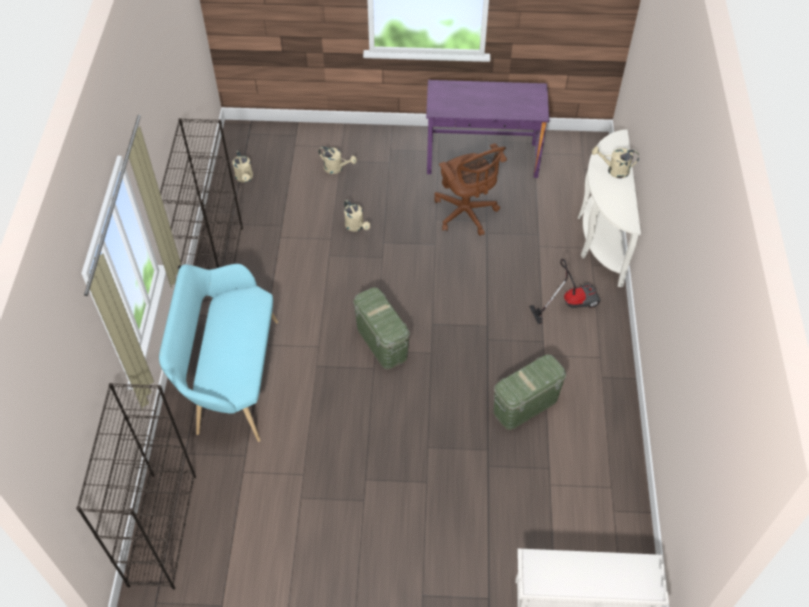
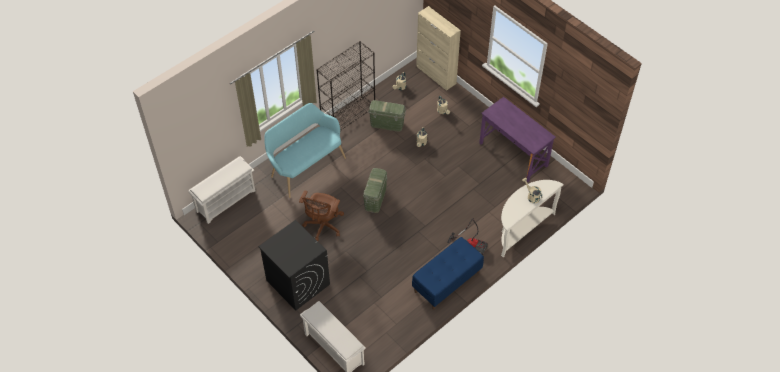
camera: 45 degrees right, 0 degrees up
black bookcase [76,383,196,590] -> white shoe rack [188,156,255,224]
brown office chair [434,143,507,236] -> brown office chair moved to [299,190,344,241]
green storage box [493,354,566,430] -> green storage box moved to [368,100,406,132]
none -> black washing machine [258,220,330,310]
none -> blue bench [412,237,484,310]
none -> beige cabinet [416,6,461,91]

